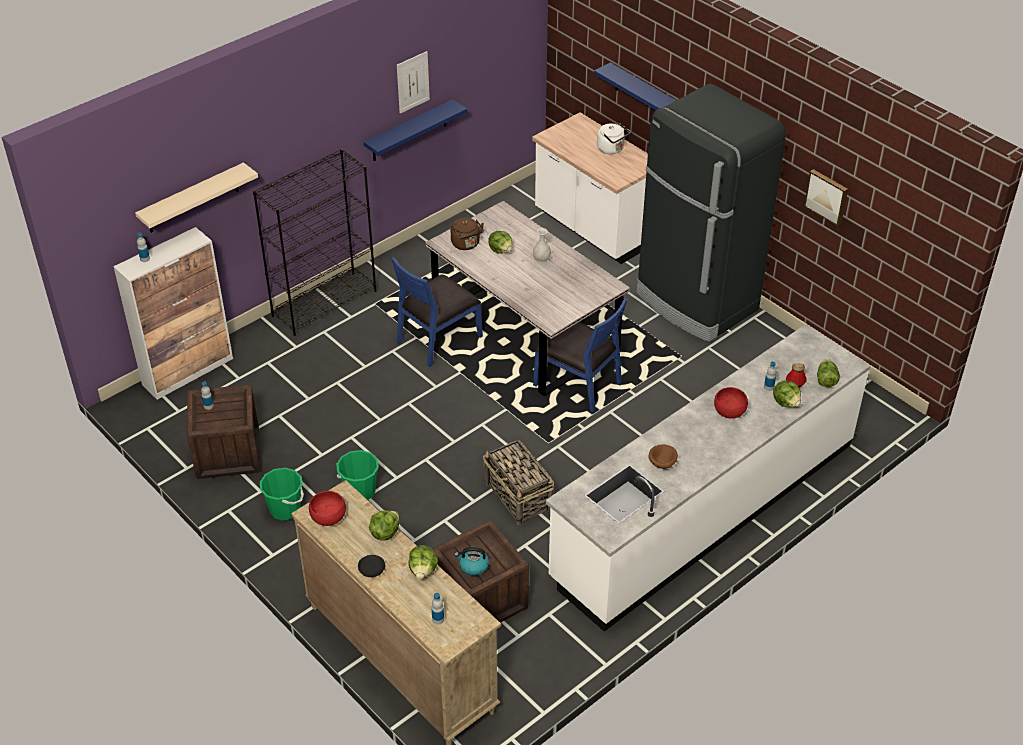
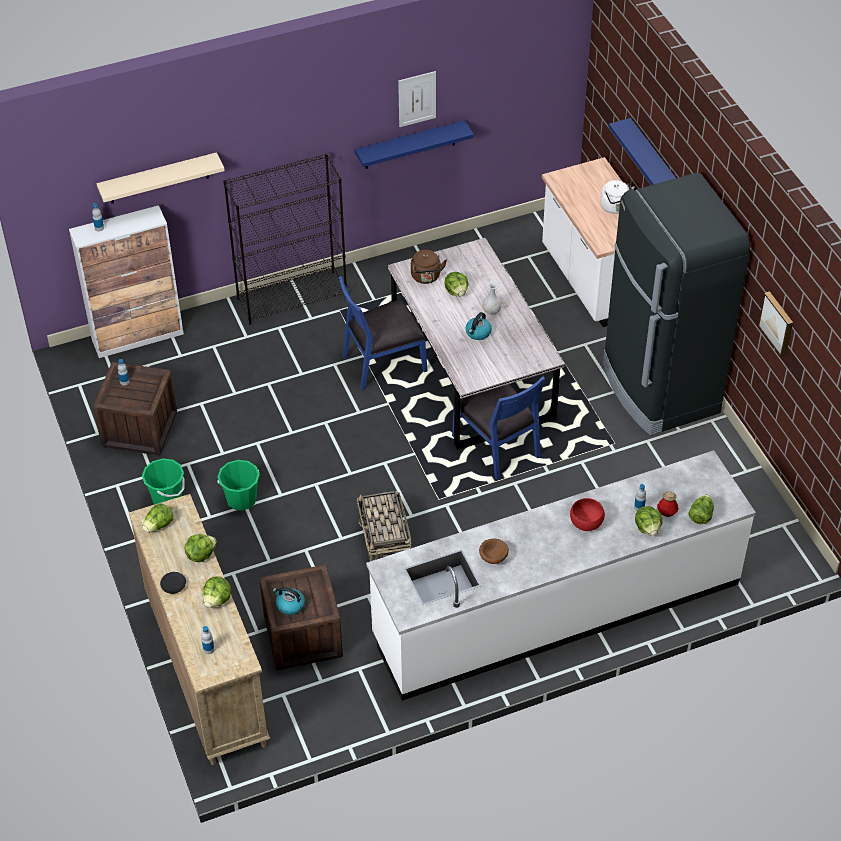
camera: 20 degrees right, 5 degrees up
red bowl [309,491,346,526] -> lettuce [142,503,174,533]
none -> kettle [466,312,492,340]

